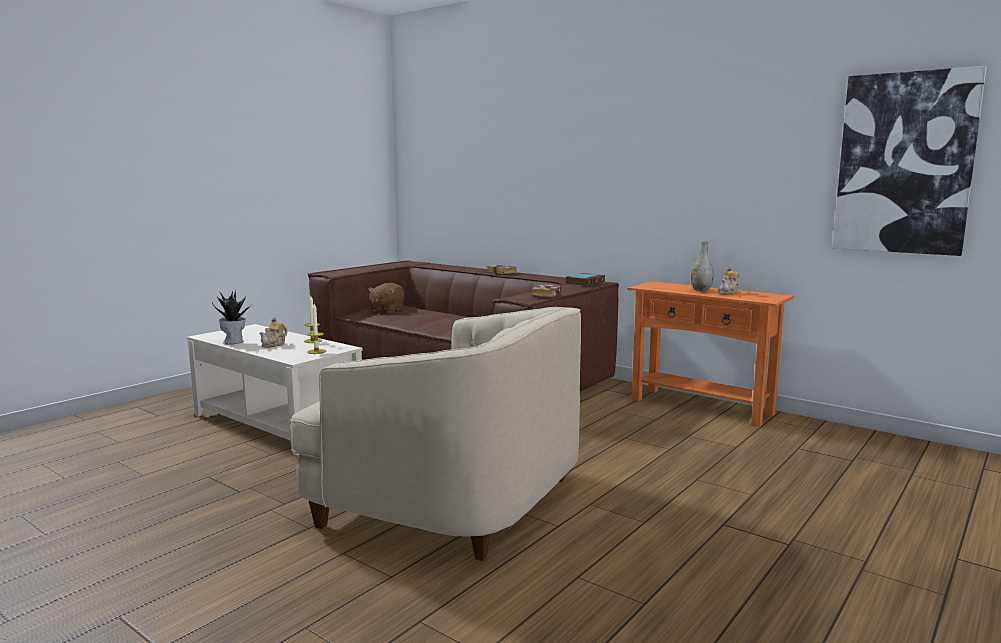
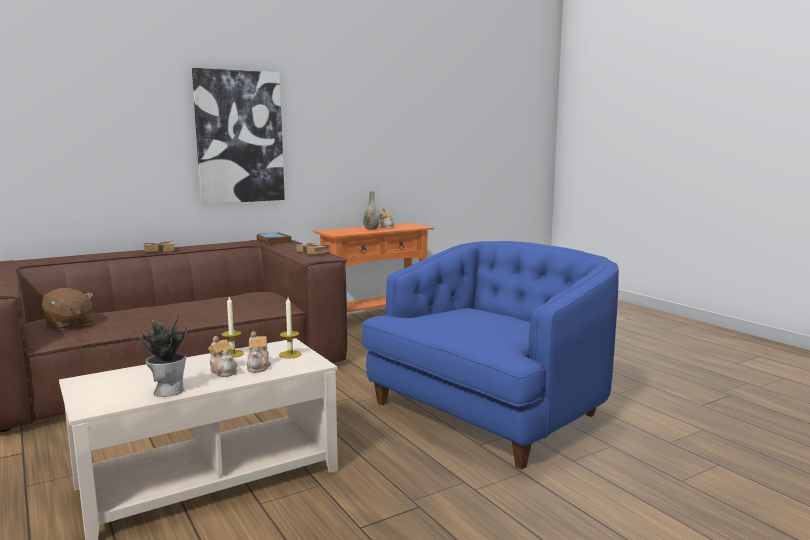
camera: 70 degrees left, 0 degrees up
beige armchair [290,307,581,561] -> blue armchair [362,241,619,470]
picture [832,66,987,256] -> picture moved to [192,68,285,204]
none -> teapot [247,331,271,373]

